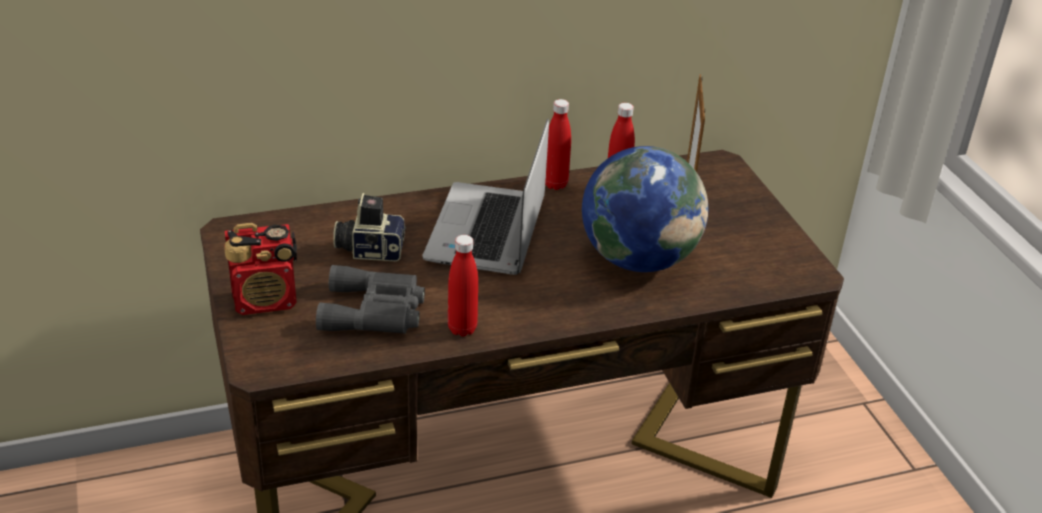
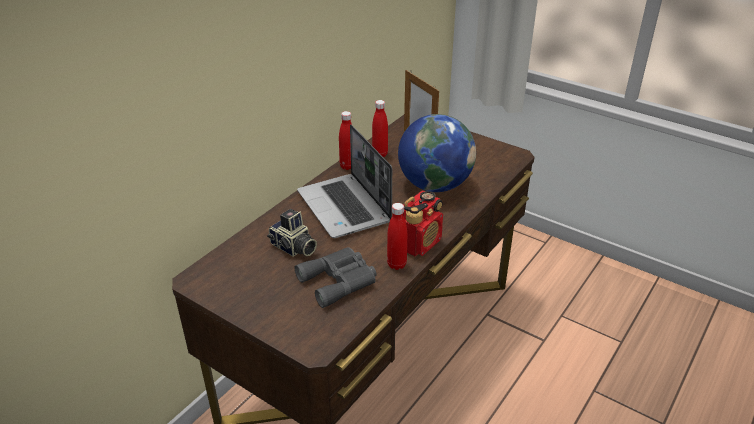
camera: 35 degrees left, 0 degrees up
radio [224,223,297,315] -> radio moved to [403,190,443,257]
camera [333,193,406,261] -> camera turned 105 degrees counterclockwise [267,209,317,257]

